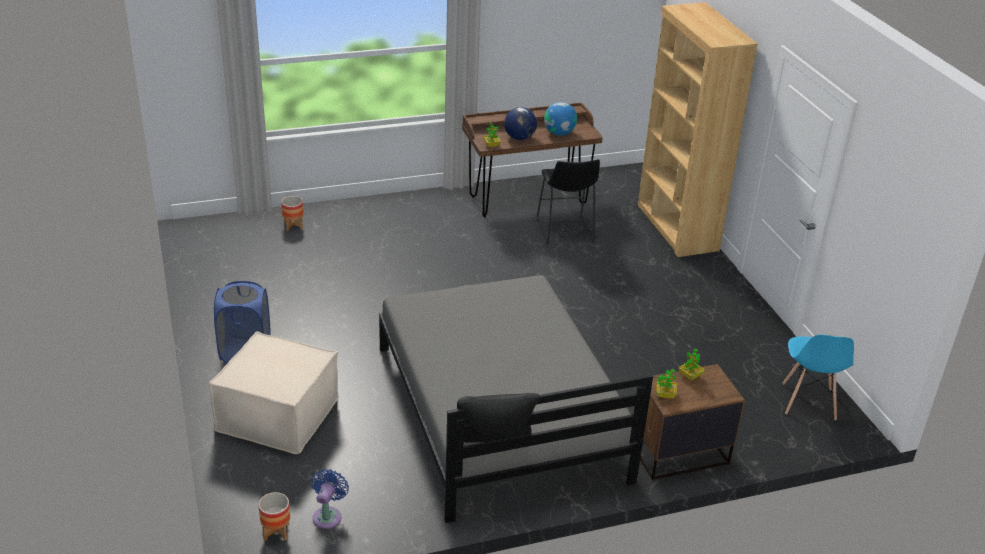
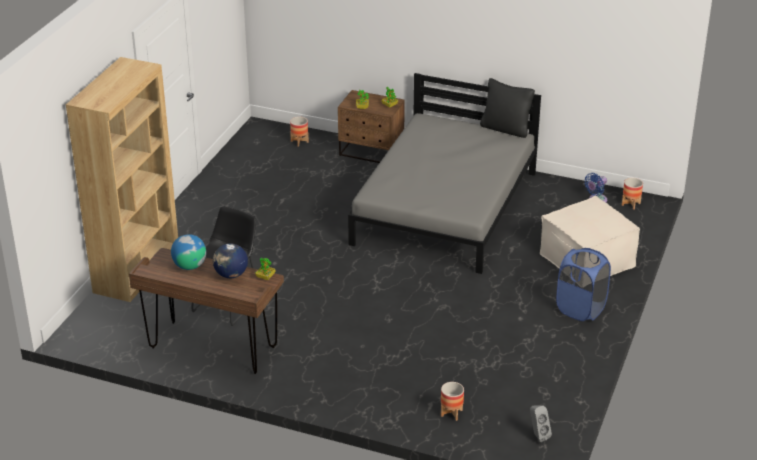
camera: 140 degrees left, 0 degrees up
blue chair [782,335,854,420] -> none
none -> planter [290,117,309,147]
none -> grey speaker [530,406,552,442]

